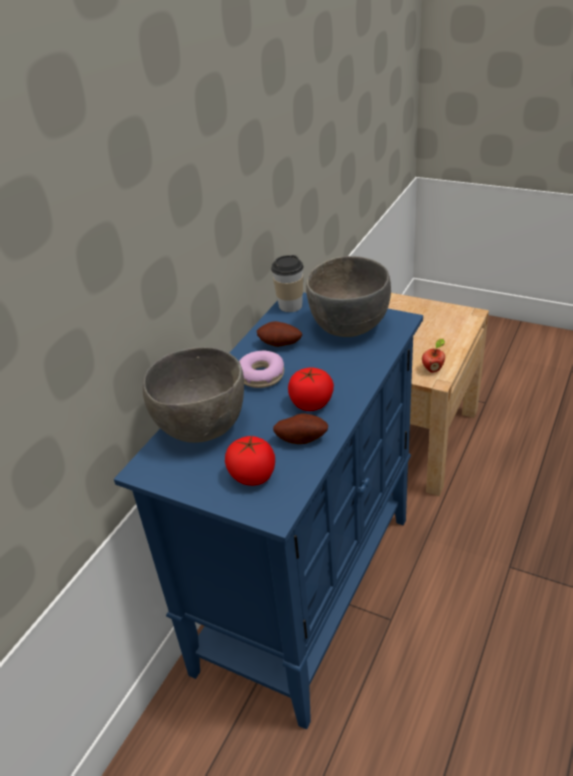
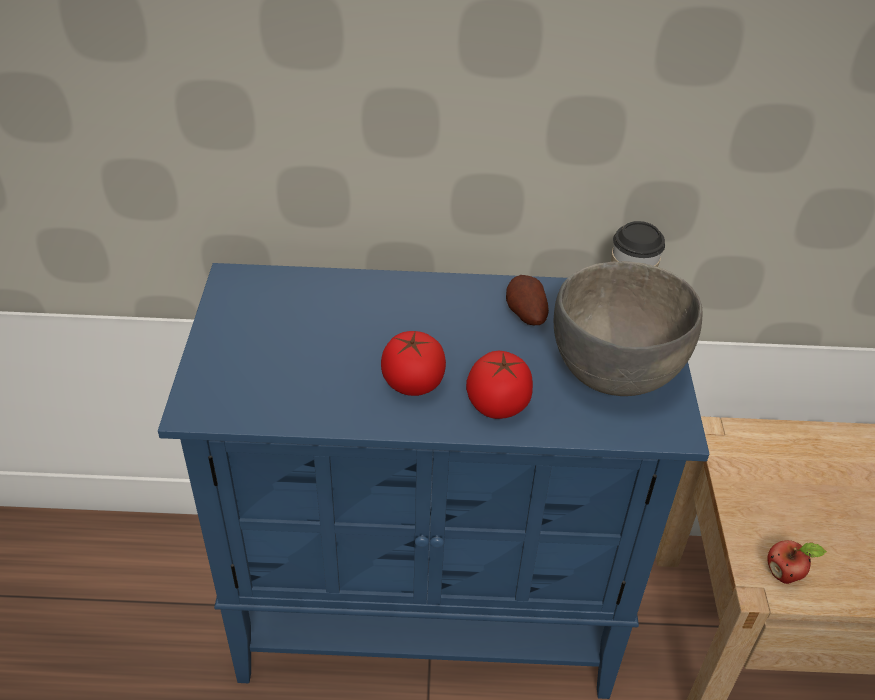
camera: 60 degrees right, 5 degrees up
grey bowl [143,347,244,443] -> none
tomato [225,436,275,486] -> tomato moved to [466,351,533,419]
donut [239,351,284,388] -> none
potato [273,413,328,444] -> none

